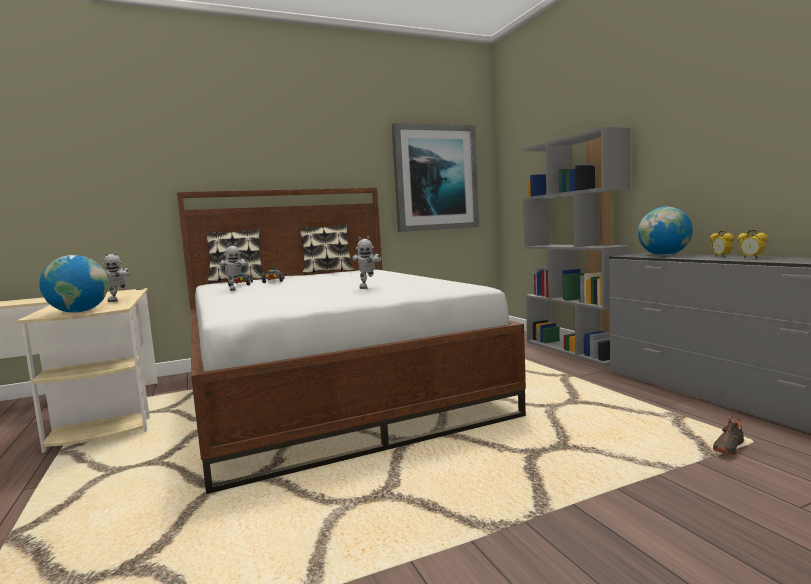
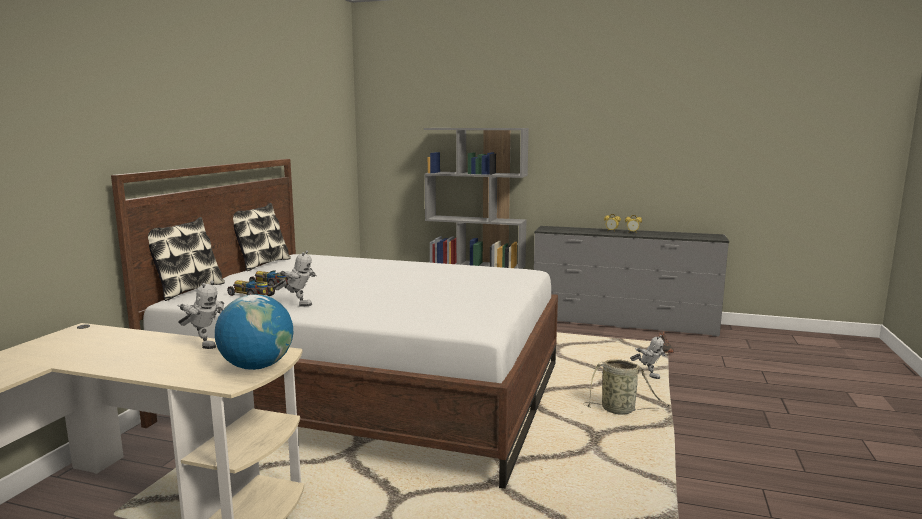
camera: 50 degrees left, 5 degrees up
toy robot [352,236,382,289] -> toy robot moved to [630,335,667,379]
picture [392,123,479,232] -> none
globe [638,207,693,256] -> none
none -> basket [583,359,670,415]

